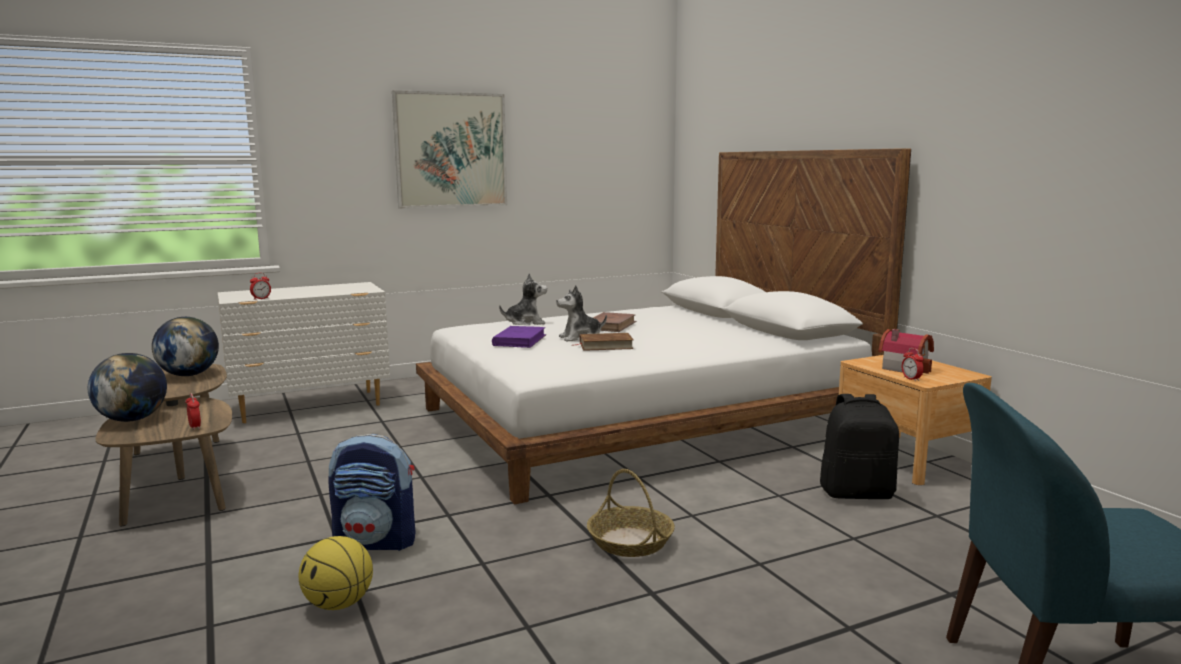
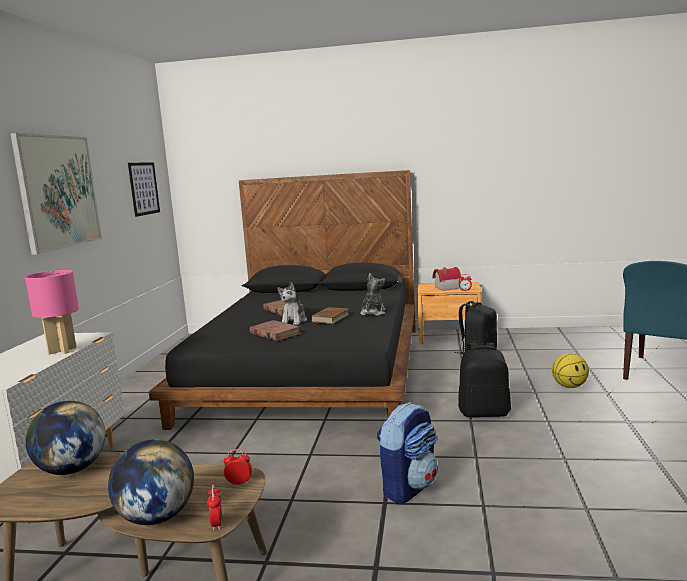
camera: 55 degrees left, 0 degrees up
alarm clock [250,273,271,300] -> alarm clock moved to [207,484,222,531]
basketball [299,536,373,610] -> basketball moved to [552,353,589,388]
white bed [416,148,911,504] -> black bed [149,170,416,430]
purple book [492,326,546,348] -> brown book [249,320,301,341]
plush toy [499,273,547,325] -> plush toy moved to [360,273,385,316]
basket [587,469,675,557] -> black backpack [458,343,511,417]
none -> pink table lamp [25,270,79,355]
none -> picture [128,162,160,217]

